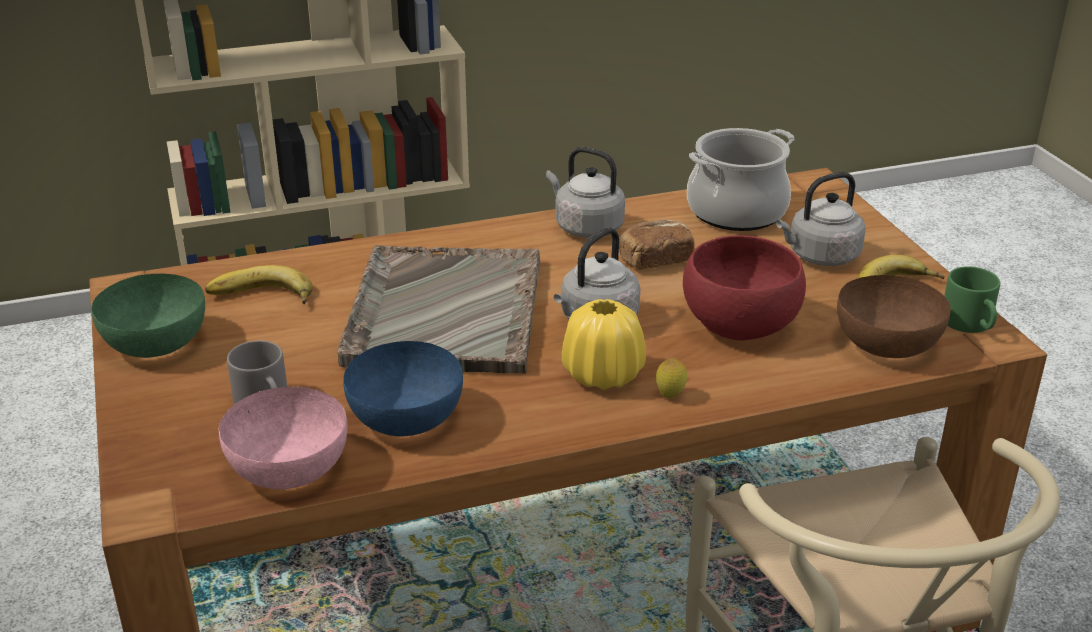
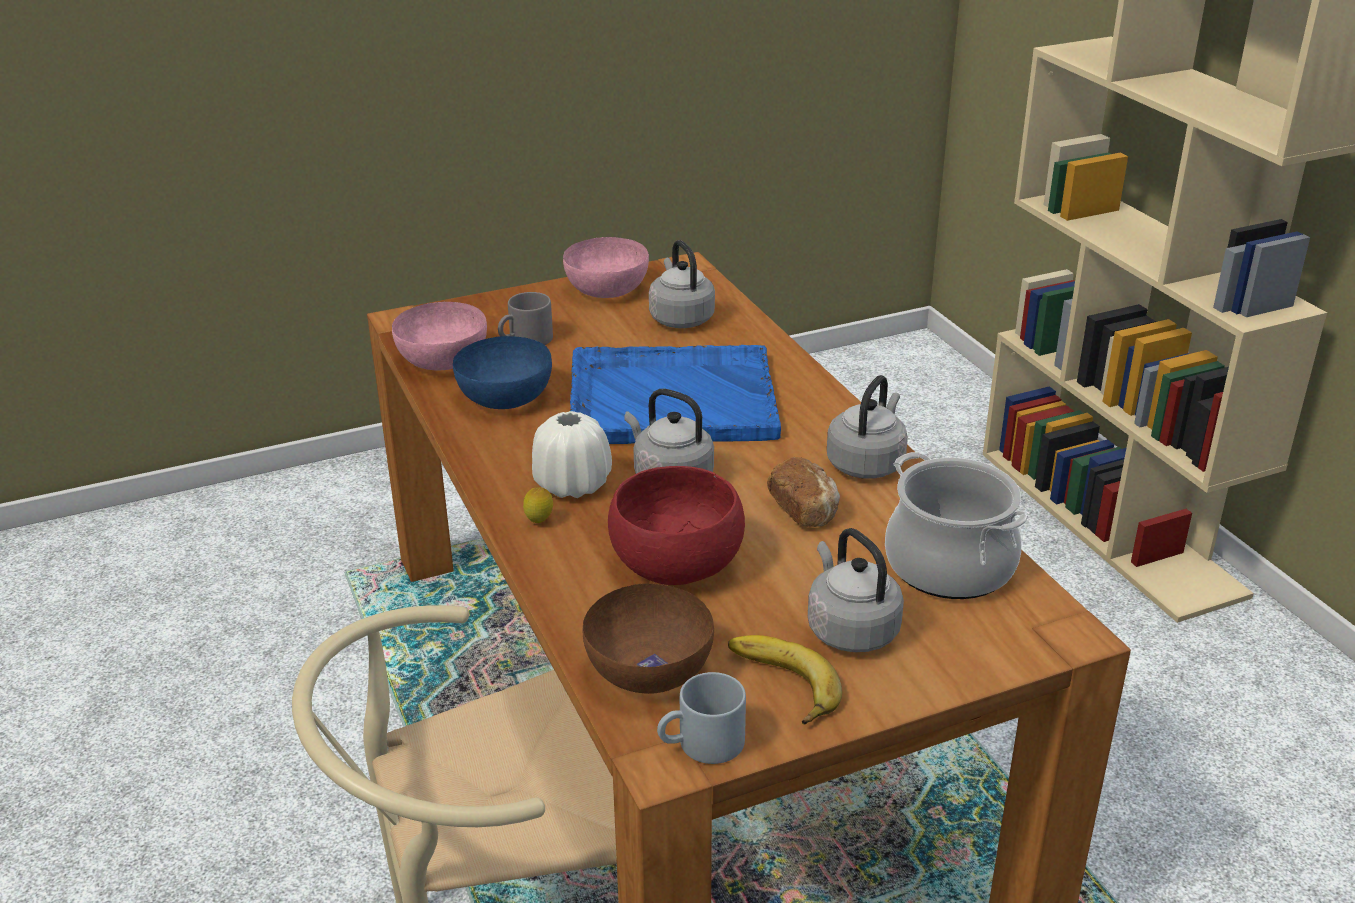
camera: 85 degrees right, 0 degrees up
green bowl [91,274,205,358] -> pink bowl [563,237,649,298]
banana [205,265,313,304] -> grey kettle [649,240,715,328]
grey tray [337,245,540,374] -> blue tray [570,345,781,444]
yellow vase [562,299,646,390] -> white vase [532,411,612,498]
green mug [944,266,1000,333] -> grey mug [657,672,746,764]

